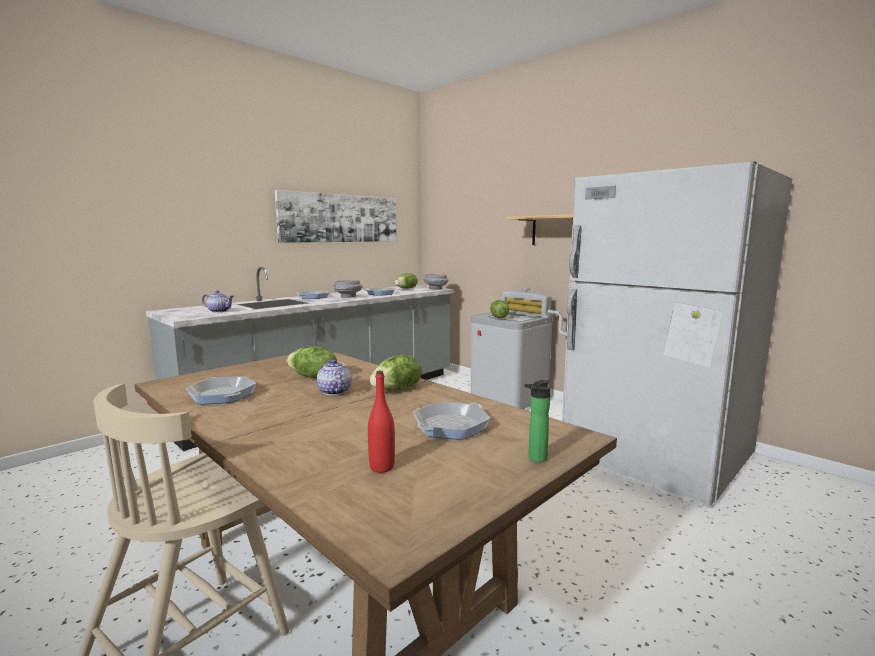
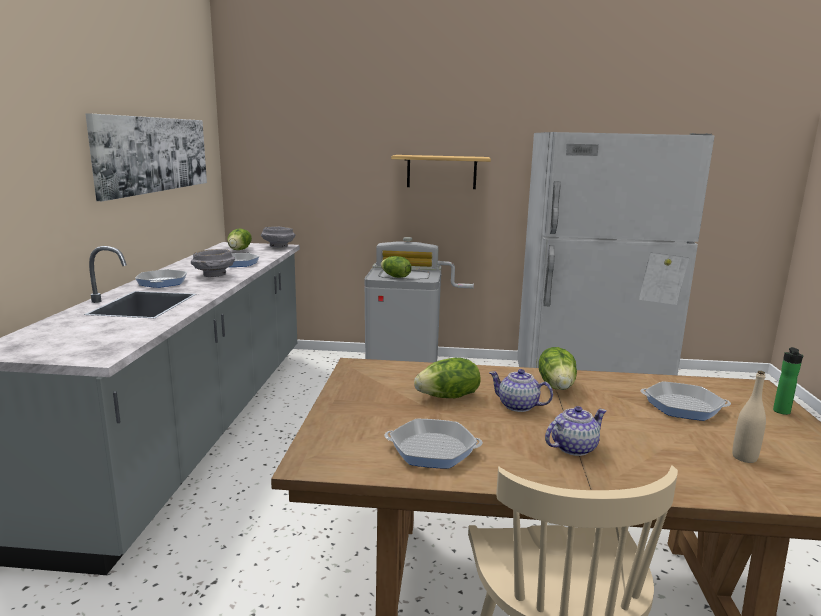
camera: 40 degrees left, 5 degrees up
teapot [202,290,234,313] -> teapot moved to [545,406,606,456]
red bottle [368,371,395,473] -> beige bottle [732,371,766,463]
frying pan [413,402,491,440] -> frying pan turned 75 degrees counterclockwise [641,381,731,421]

